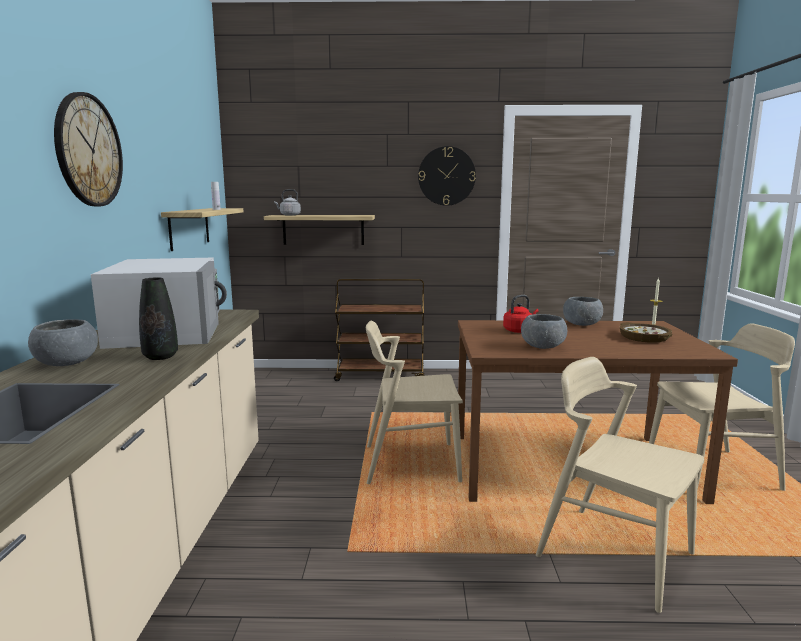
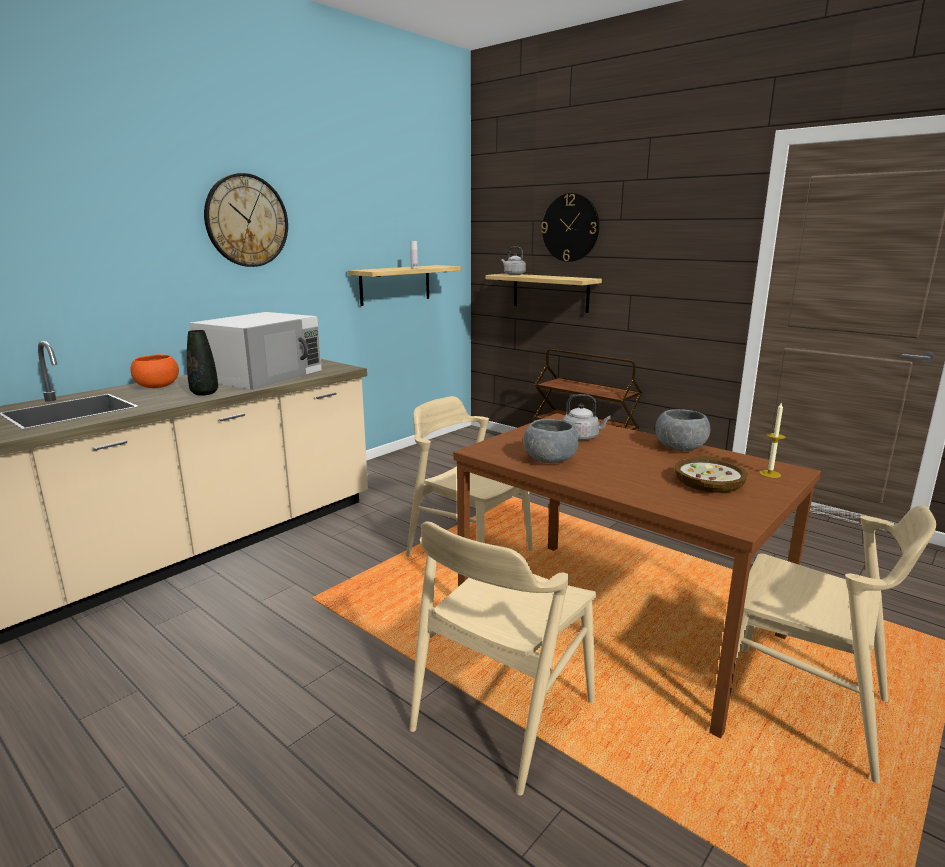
camera: 40 degrees right, 5 degrees up
grey bowl [28,319,98,366] -> orange bowl [131,354,179,388]
wall clock [418,146,476,206] -> wall clock moved to [541,193,599,262]
red kettle [503,295,539,333] -> grey kettle [563,394,611,441]
beige chair [536,357,704,613] -> beige chair turned 135 degrees counterclockwise [409,522,596,796]

